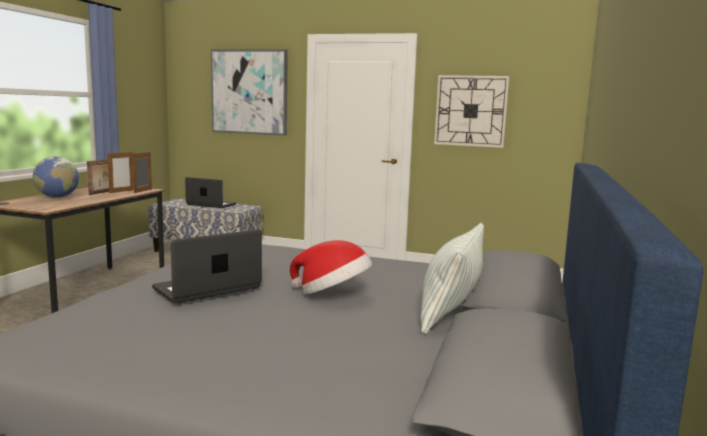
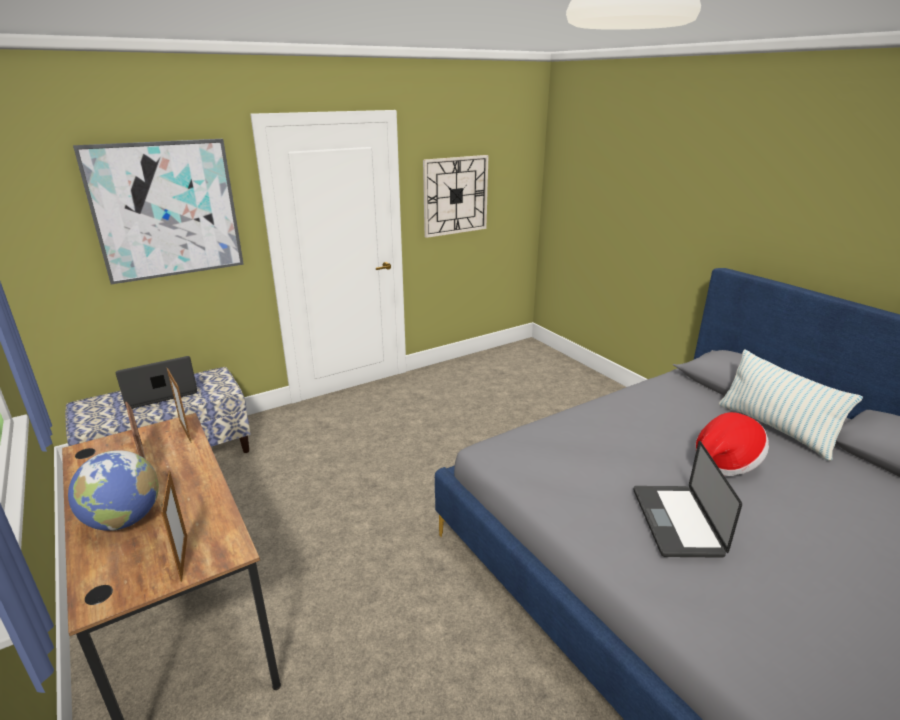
camera: 50 degrees left, 15 degrees up
picture frame [107,151,134,193] -> picture frame moved to [161,470,187,582]

